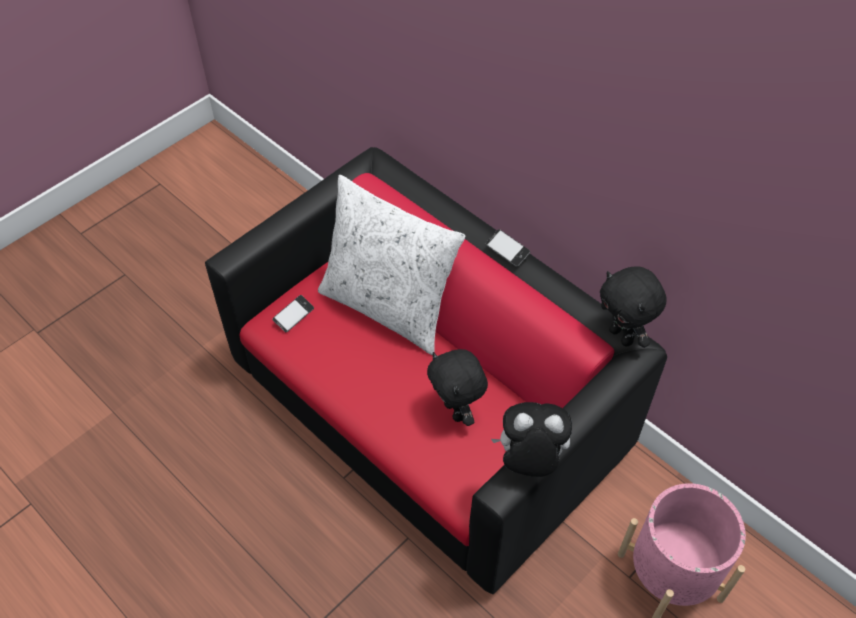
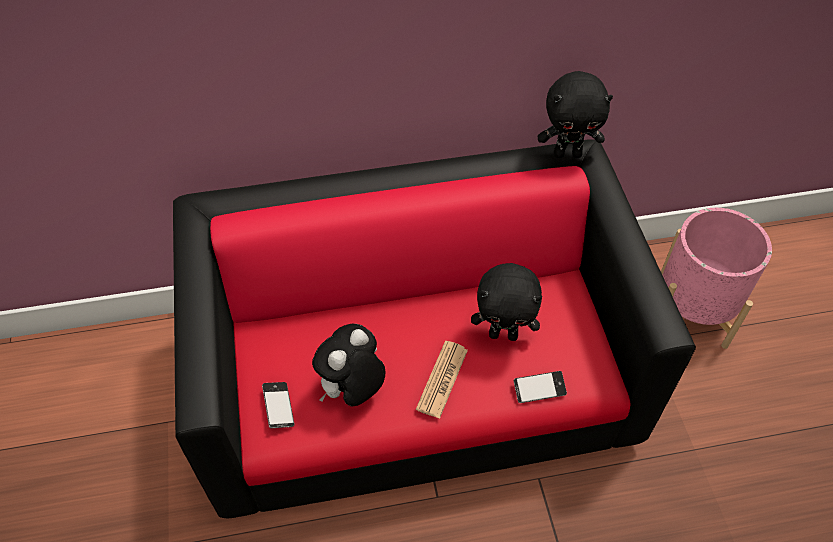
camera: 55 degrees left, 0 degrees up
white pillow [318,175,465,355] -> none
phone [486,229,530,267] -> phone moved to [513,371,567,403]
plush toy [491,402,572,477] -> plush toy moved to [312,324,385,406]
none -> newspaper [416,341,468,419]

